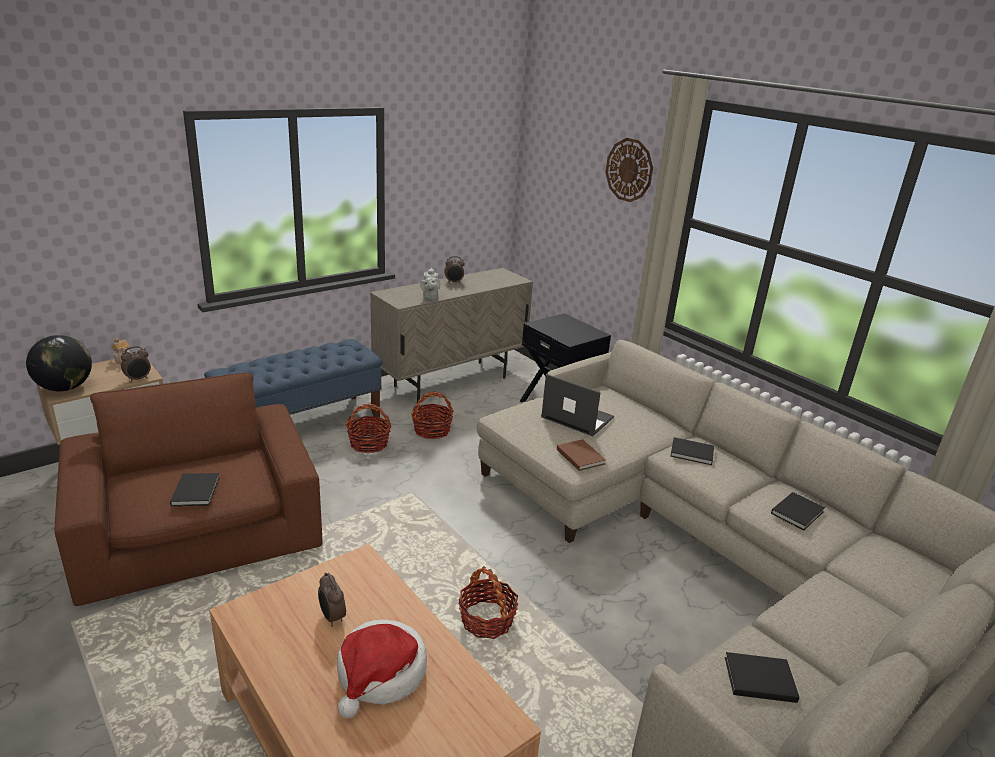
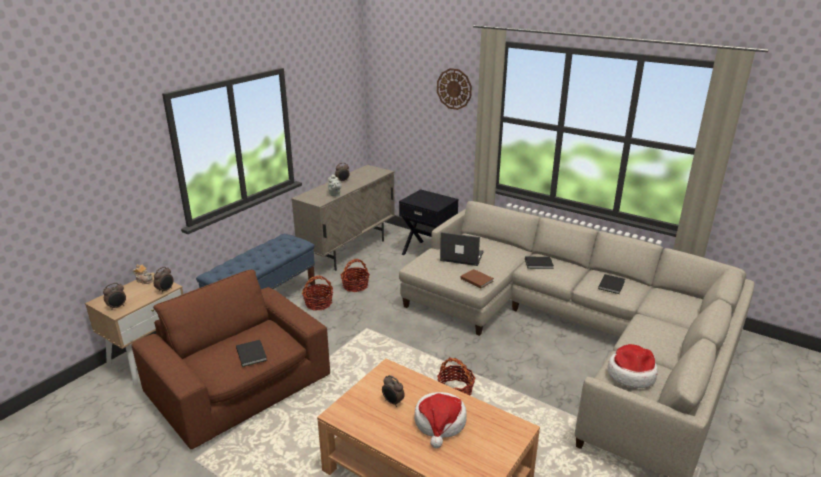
camera: 15 degrees left, 0 degrees up
globe [26,335,92,391] -> alarm clock [103,283,126,310]
black book [725,652,799,703] -> hat [608,344,658,388]

